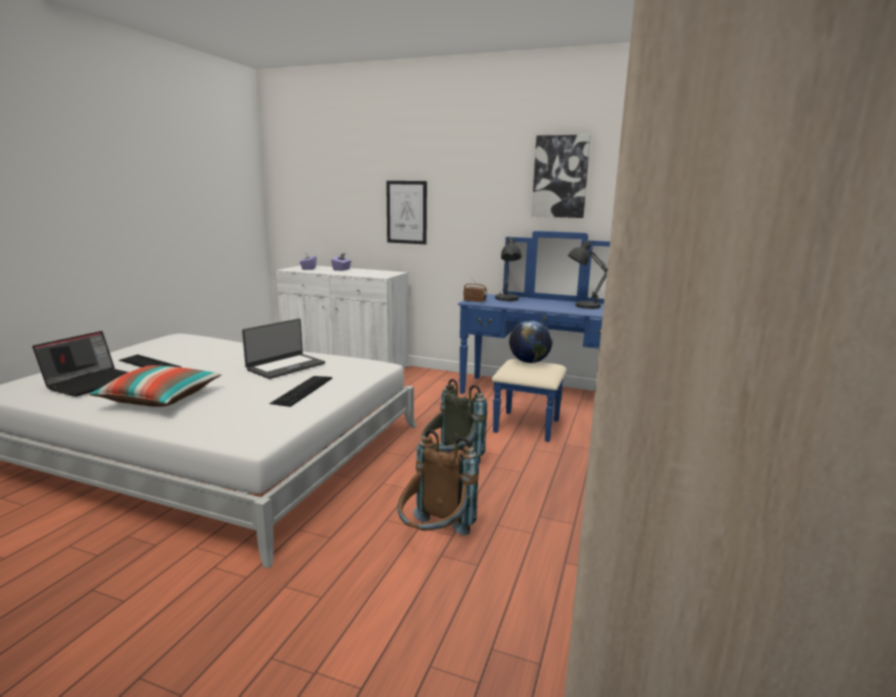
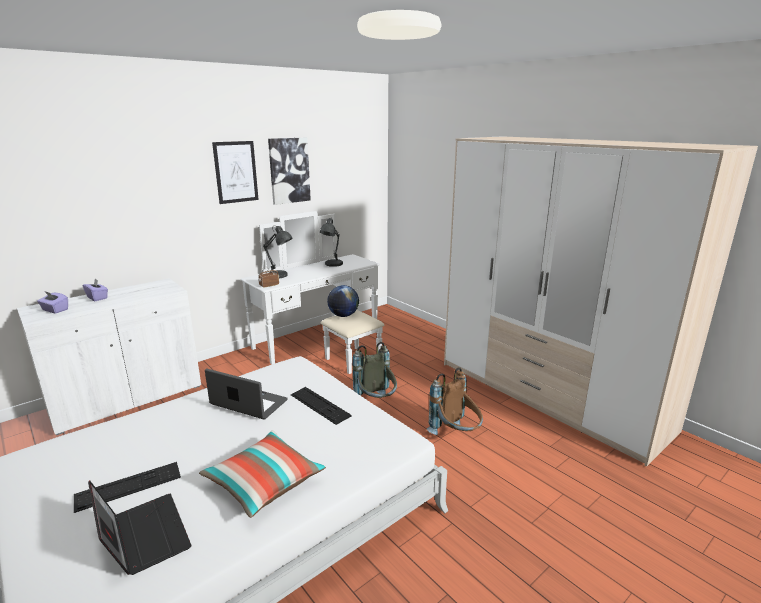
camera: 60 degrees left, 5 degrees up
laptop [242,319,325,379] -> laptop turned 45 degrees counterclockwise [205,369,288,420]
picture [386,181,427,244] -> picture moved to [212,141,259,204]
blue dresser [458,231,610,442] -> white dresser [240,211,385,374]

